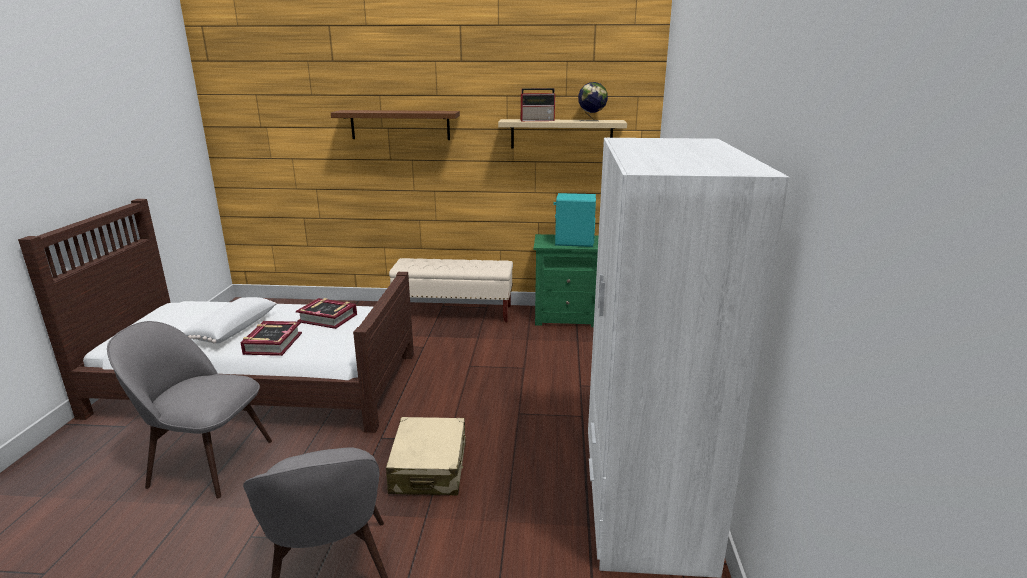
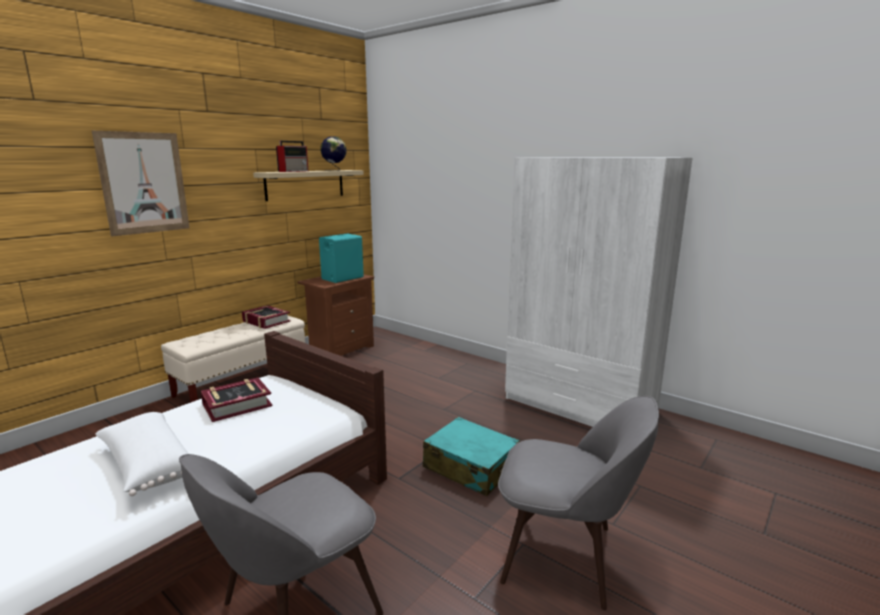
camera: 55 degrees left, 5 degrees down
book [240,321,302,356] -> book moved to [242,305,291,329]
brown shelf [331,110,460,140] -> picture [92,131,190,236]
beige suitcase [386,417,466,496] -> turquoise suitcase [423,417,520,496]
green nightstand [534,234,599,327] -> brown nightstand [297,275,374,356]

